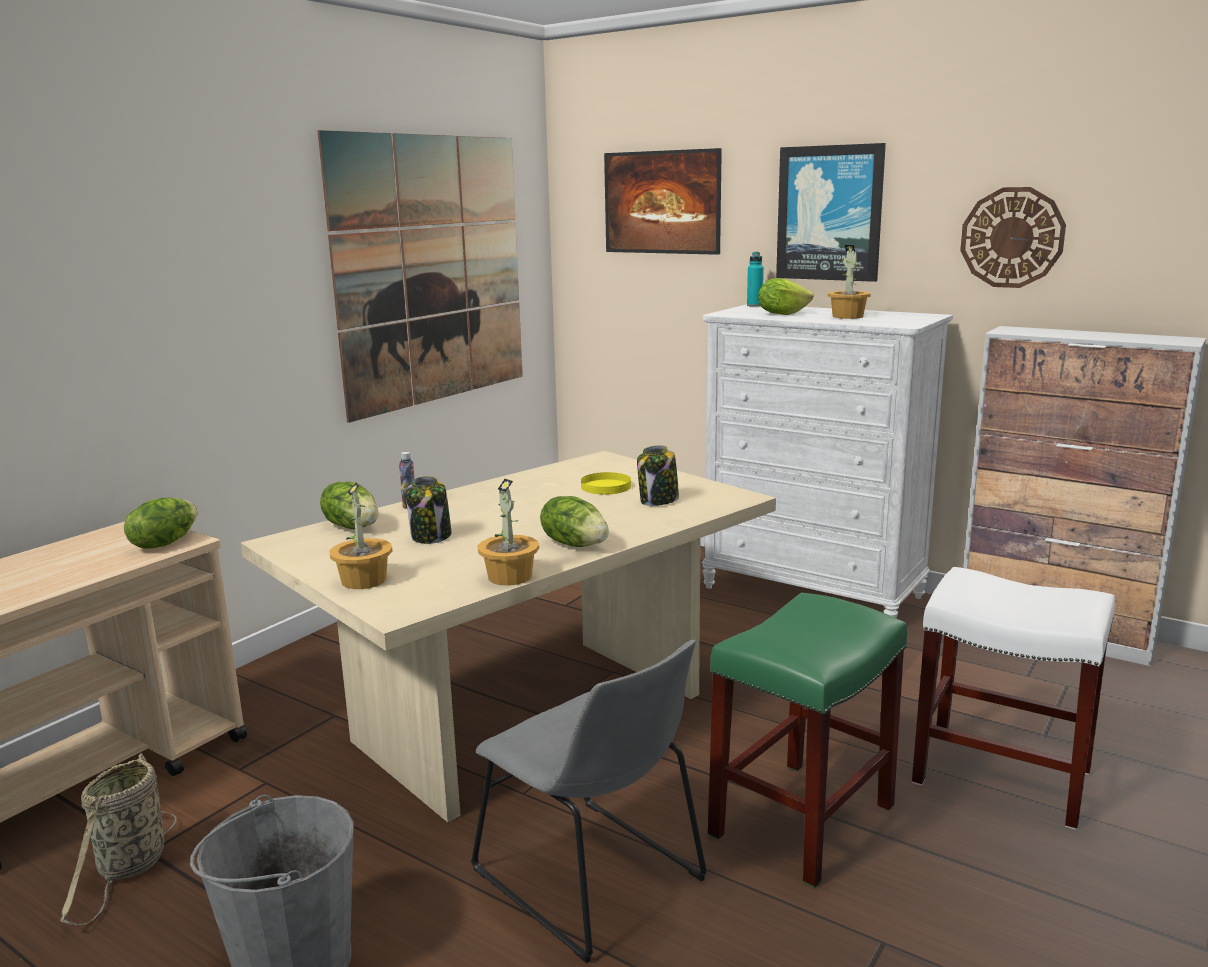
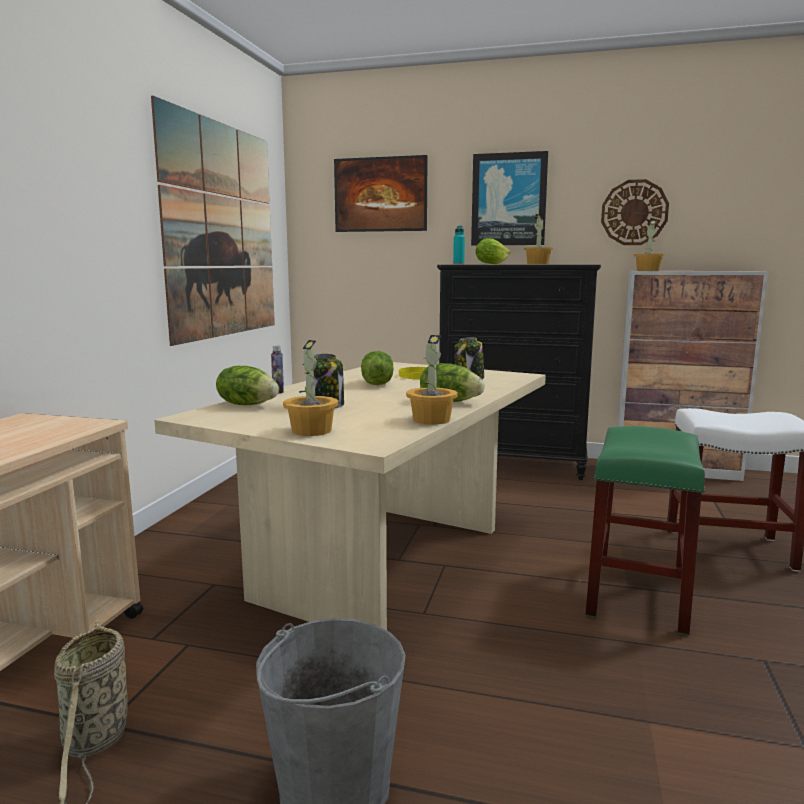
camera: 20 degrees left, 5 degrees down
lettuce [124,497,198,549] -> lettuce moved to [361,351,394,385]
grey chair [471,640,707,963] -> none
white dresser [702,304,953,618] -> black dresser [437,265,601,480]
none -> potted plant [634,220,665,271]

